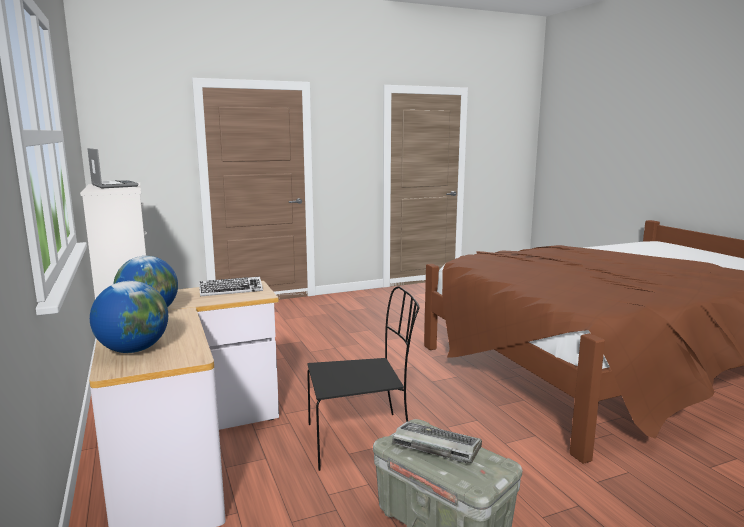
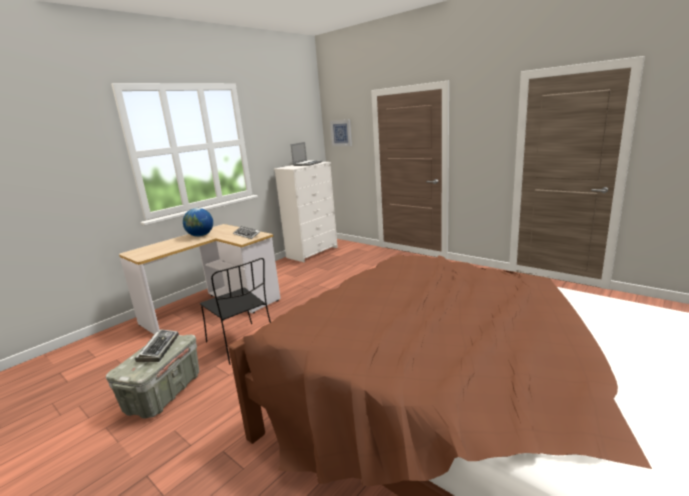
camera: 65 degrees right, 5 degrees up
globe [90,281,168,353] -> none
none -> picture [330,120,352,146]

